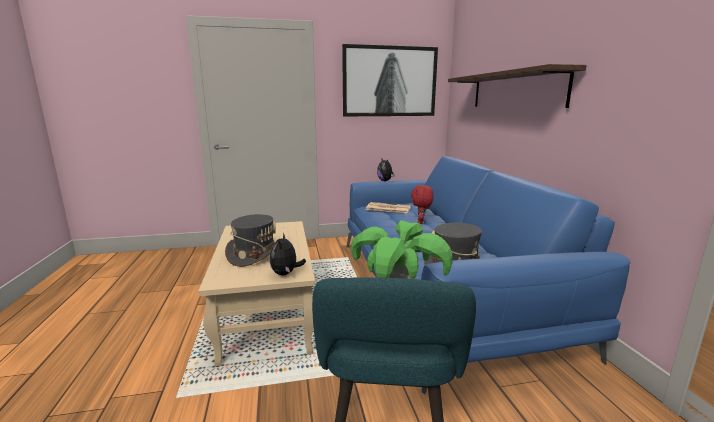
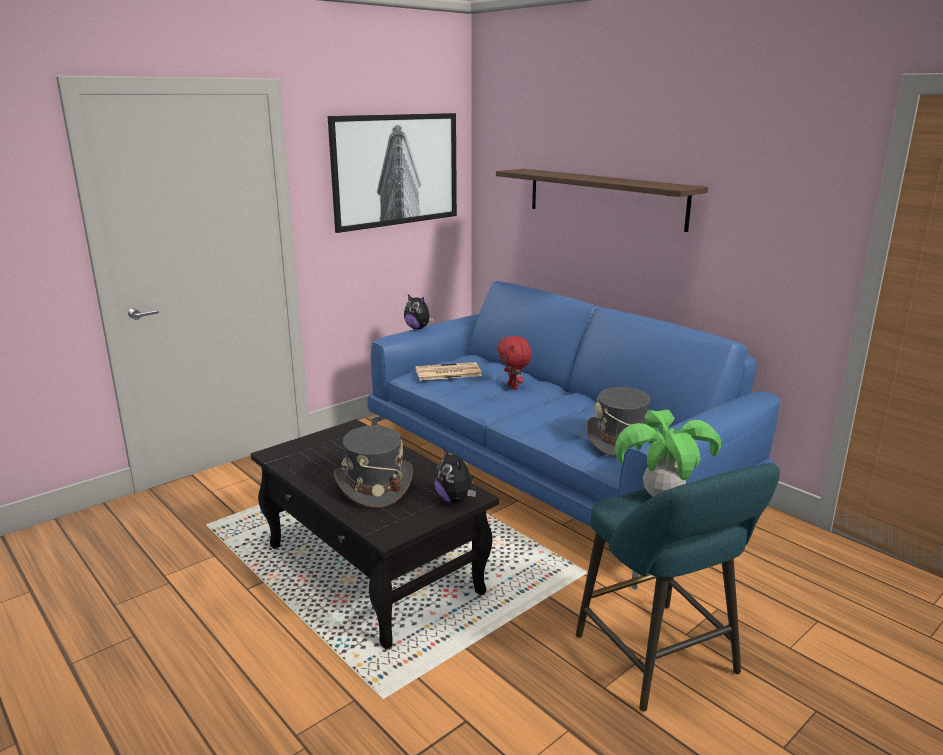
camera: 30 degrees left, 5 degrees up
beige coffee table [198,221,315,366] -> black coffee table [251,419,499,649]

